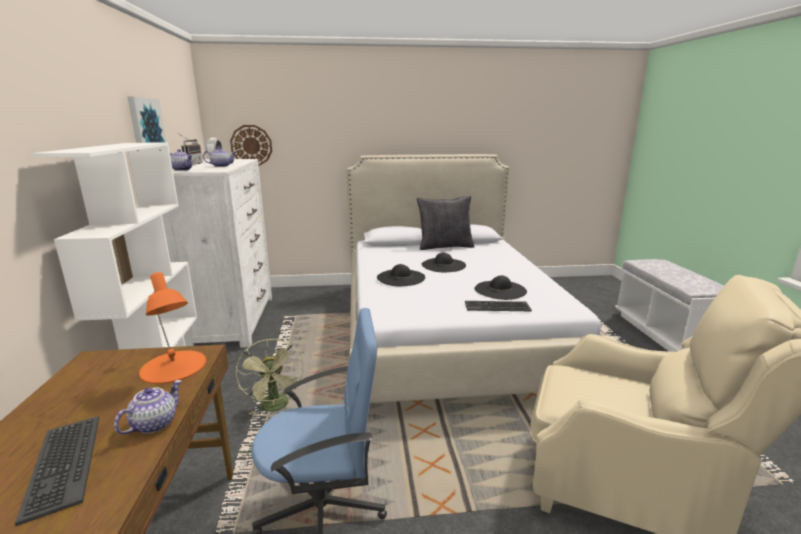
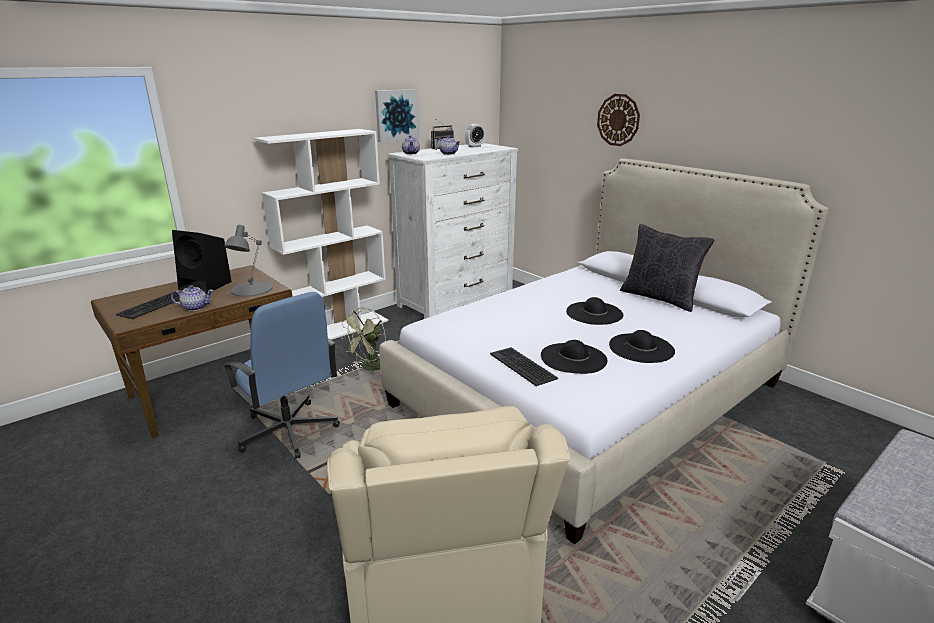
camera: 55 degrees right, 5 degrees up
orange table lamp [139,272,206,384] -> grey table lamp [224,225,273,297]
wall clock [230,125,272,166] -> wall clock moved to [597,94,640,146]
black hat [377,264,425,286] -> black hat moved to [609,330,675,363]
none -> black speaker [172,230,232,294]

